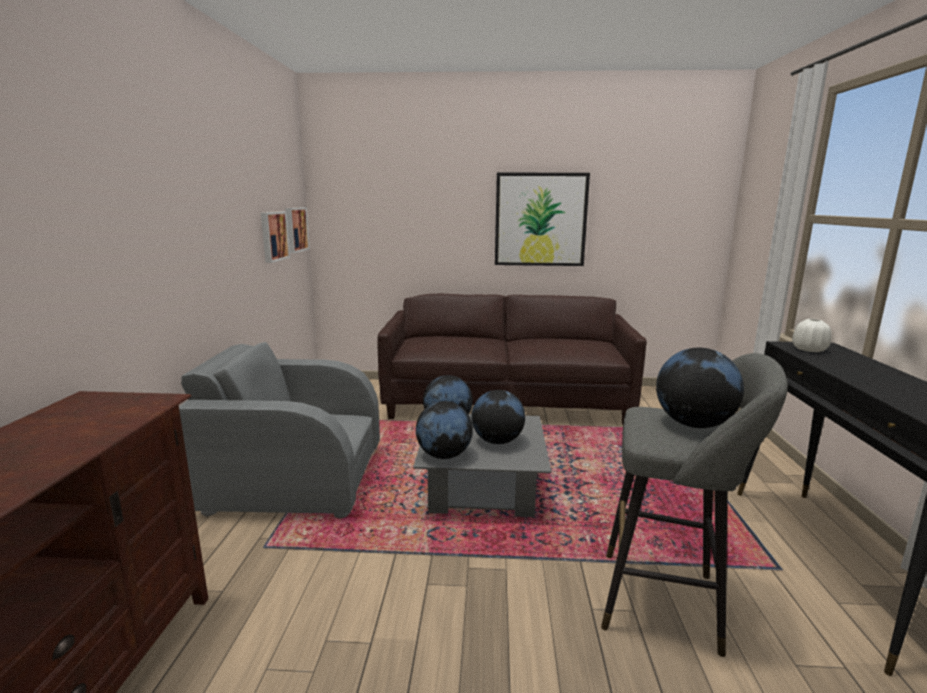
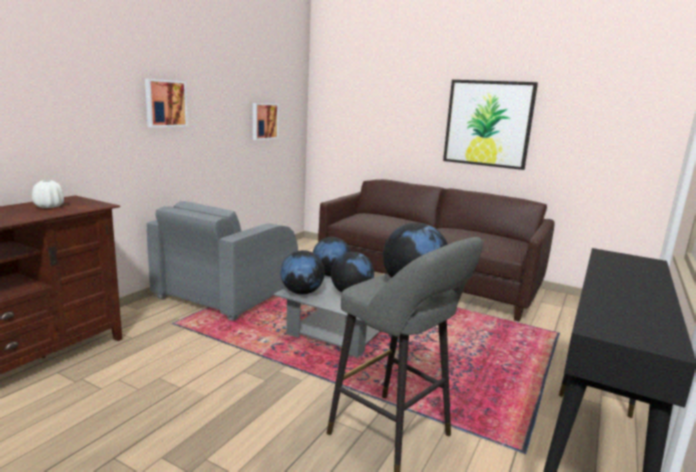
camera: 25 degrees right, 0 degrees up
grey armchair [179,342,380,519] -> grey armchair turned 90 degrees counterclockwise [146,201,298,321]
picture [285,207,310,253] -> picture moved to [145,78,188,128]
white vase [792,319,831,352] -> white vase moved to [32,180,64,208]

